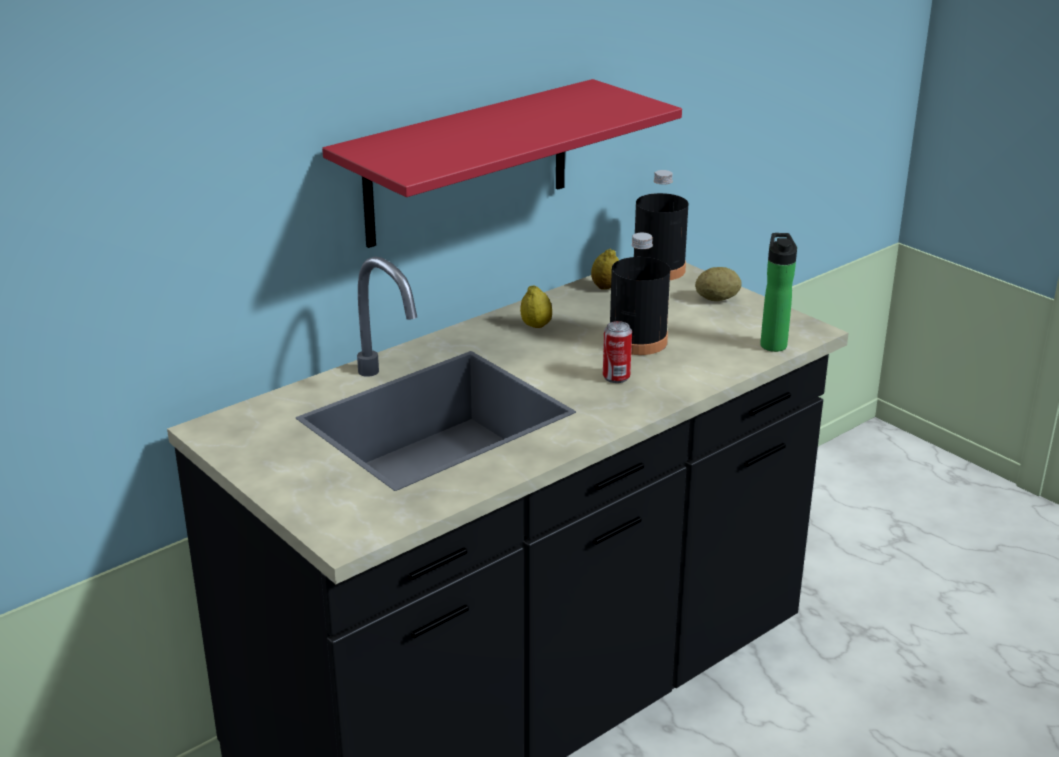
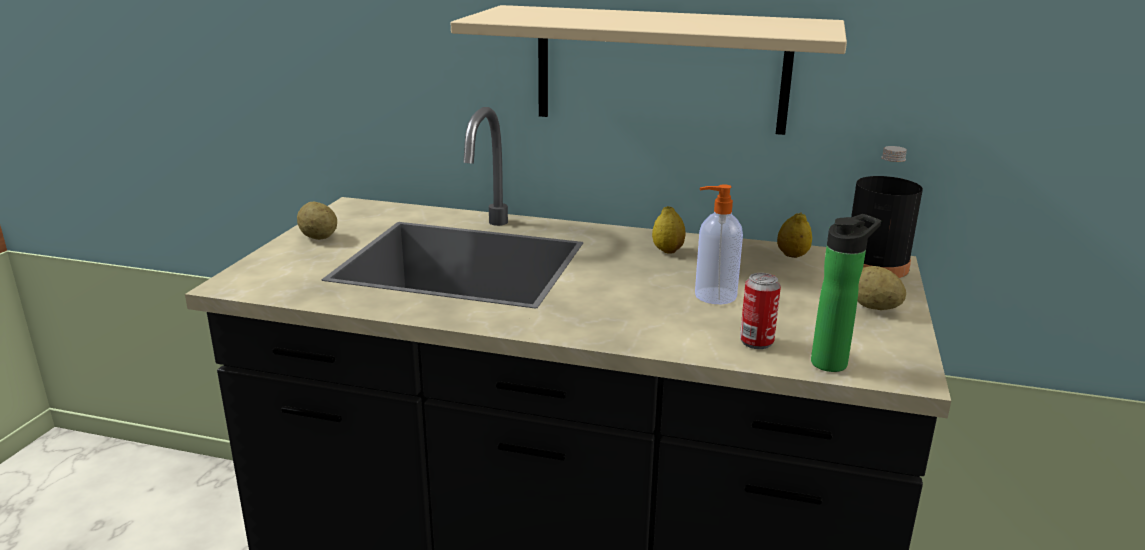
camera: 55 degrees right, 5 degrees down
red shelf [322,79,682,248] -> beige shelf [451,5,847,135]
can [603,321,632,383] -> can moved to [740,273,781,349]
black bottle [610,233,670,355] -> soap dispenser [695,184,743,304]
none -> potato [297,202,337,240]

